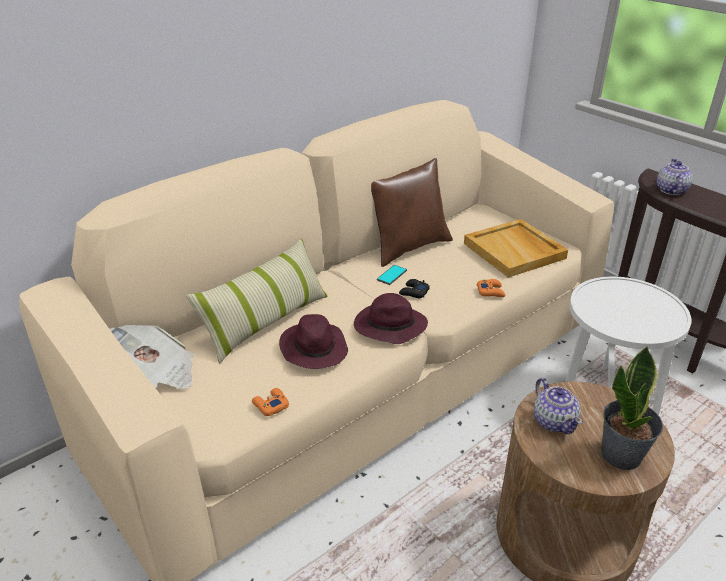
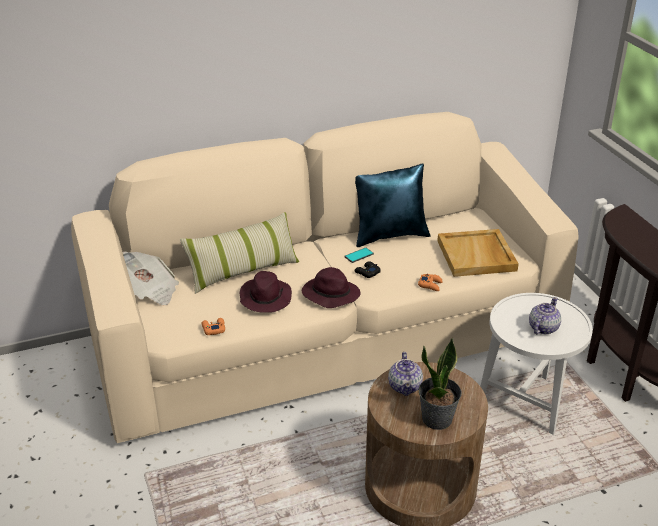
camera: 20 degrees right, 0 degrees up
brown pillow [371,158,453,267] -> blue pillow [355,163,430,247]
teapot [657,158,693,195] -> teapot moved to [529,297,561,334]

